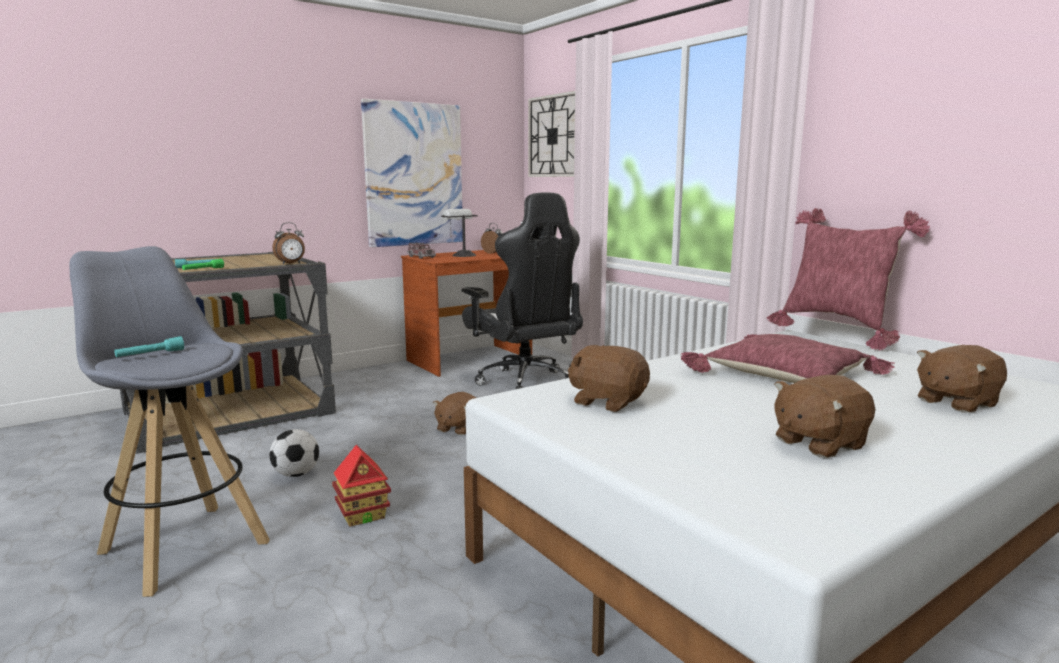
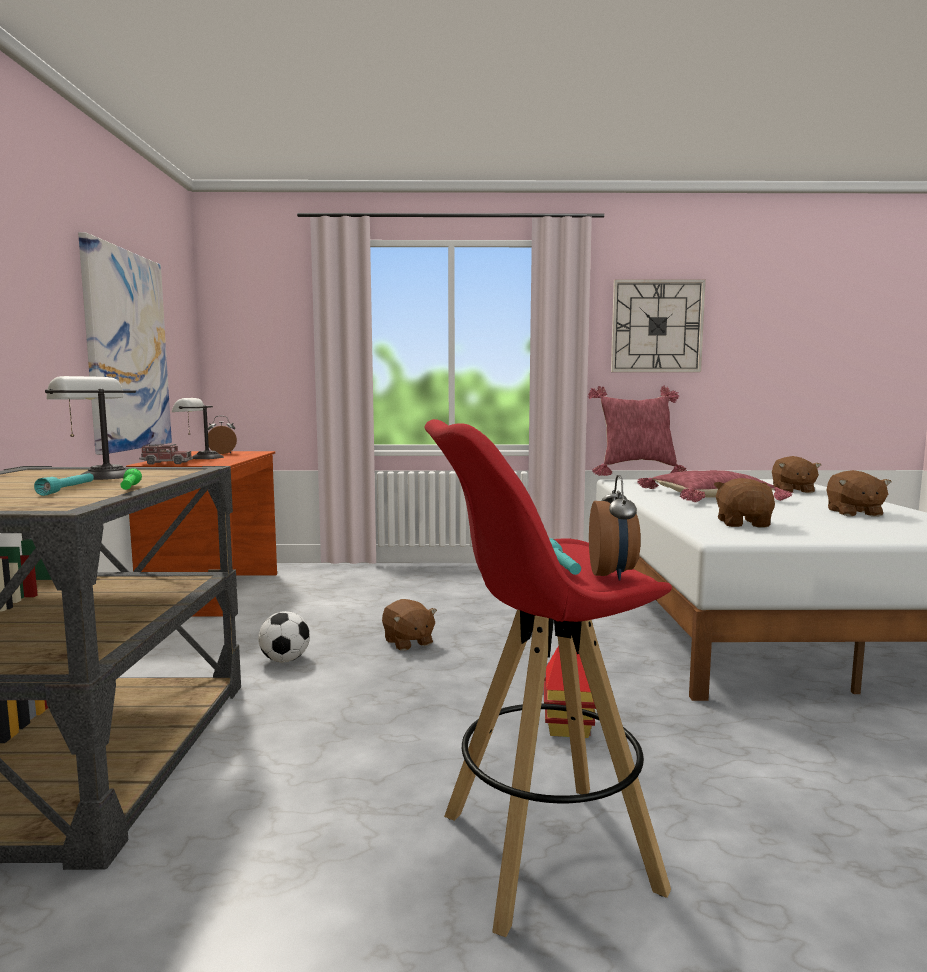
camera: 55 degrees left, 5 degrees down
grey stool [70,246,270,597] -> red stool [424,419,672,937]
football [269,429,319,477] -> football moved to [258,611,310,662]
alarm clock [272,222,305,264] -> alarm clock moved to [589,475,641,581]
black office chair [461,192,583,389] -> none
wall clock [528,91,575,177] -> wall clock moved to [611,279,706,372]
brown plush toy [568,345,650,412] -> brown plush toy turned 120 degrees clockwise [713,478,775,528]
none -> table lamp [45,376,136,480]

